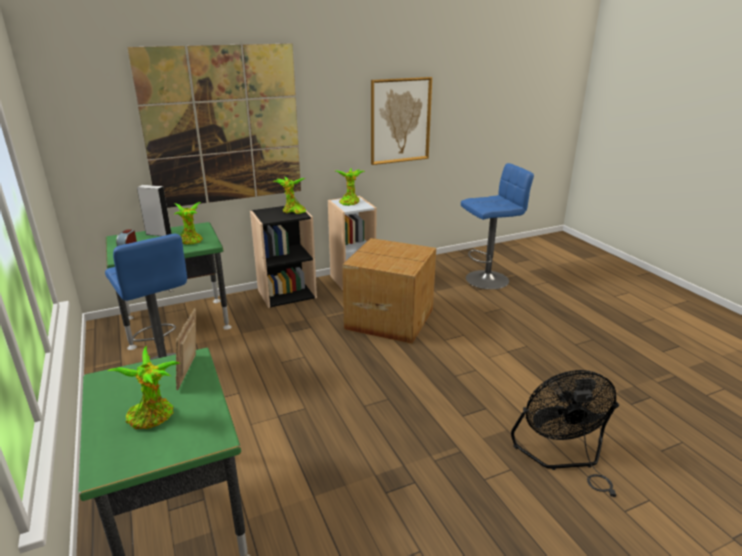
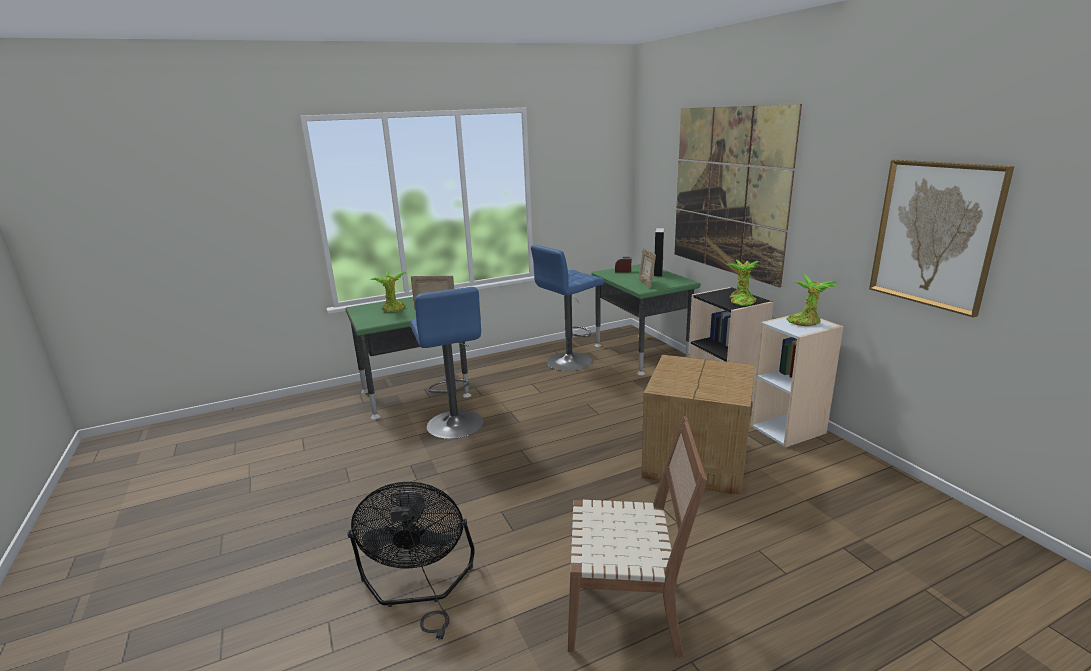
camera: 90 degrees right, 5 degrees down
potted plant [174,202,203,245] -> picture frame [639,248,656,288]
blue stool [461,163,534,289] -> blue stool moved to [410,287,483,439]
black fan [511,370,619,497] -> black fan turned 90 degrees counterclockwise [347,482,475,640]
none -> chair [568,416,707,658]

